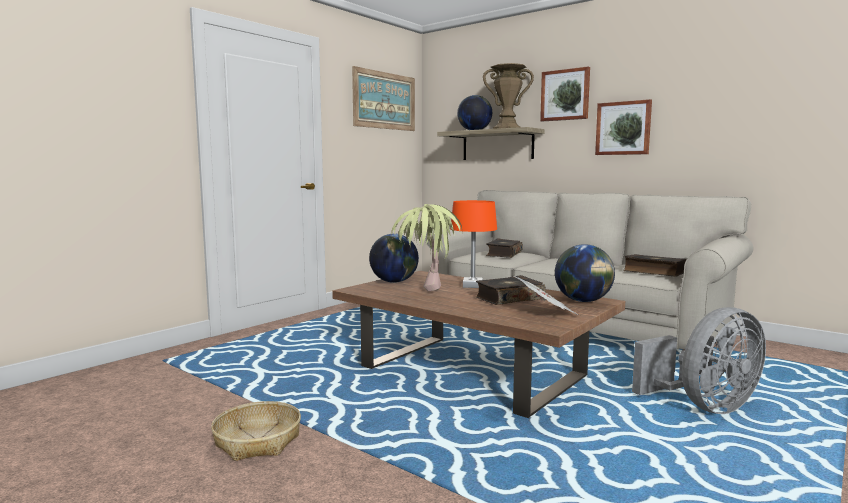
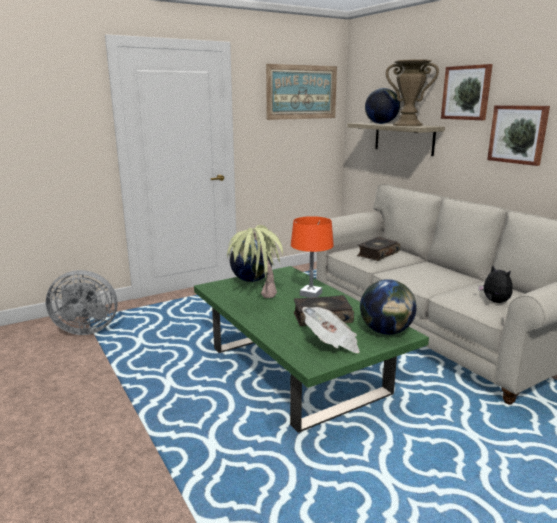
camera: 20 degrees right, 10 degrees up
basket [211,401,301,461] -> none
brown coffee table [332,271,625,418] -> green coffee table [194,266,429,433]
book [623,254,687,277] -> plush toy [478,265,513,303]
grey fan [632,307,766,414] -> grey fan moved to [46,270,117,335]

